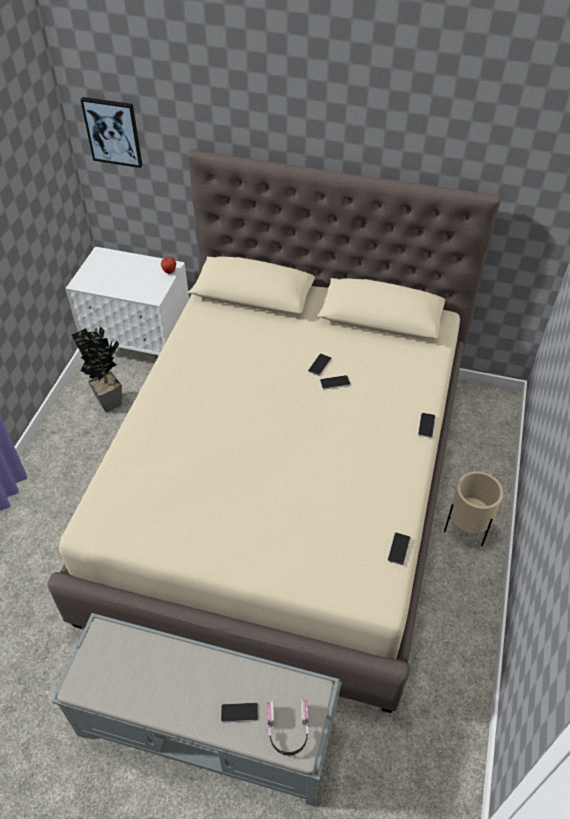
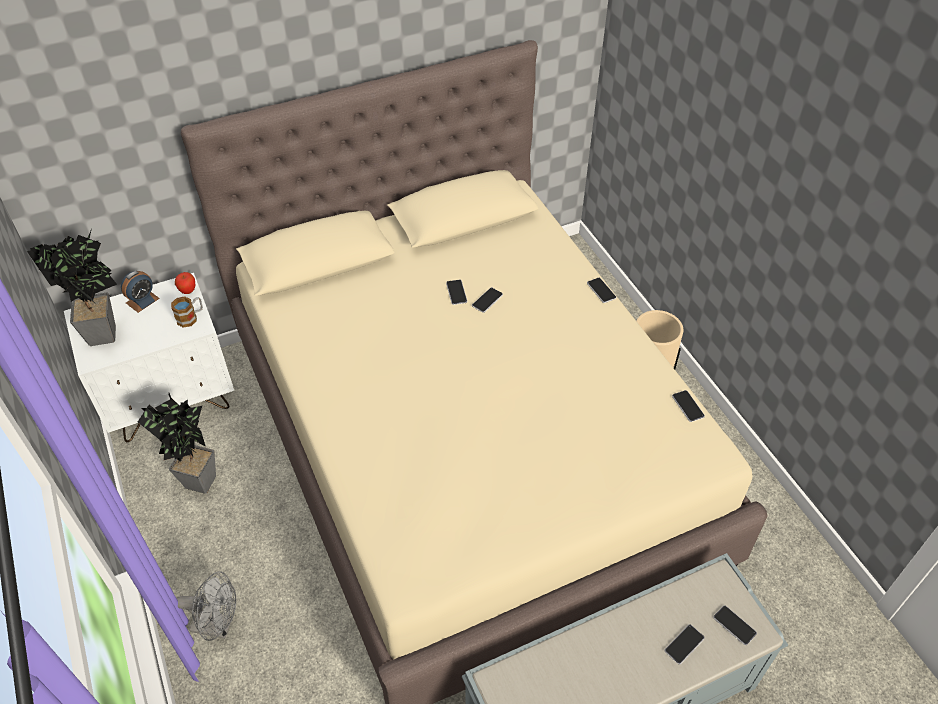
camera: 40 degrees left, 0 degrees up
picture [80,97,142,168] -> none
headphones [267,699,309,756] -> phone [713,606,757,645]
none -> potted plant [27,229,117,346]
none -> alarm clock [121,271,160,313]
none -> mug [171,297,203,328]
none -> grey fan [177,571,236,641]

